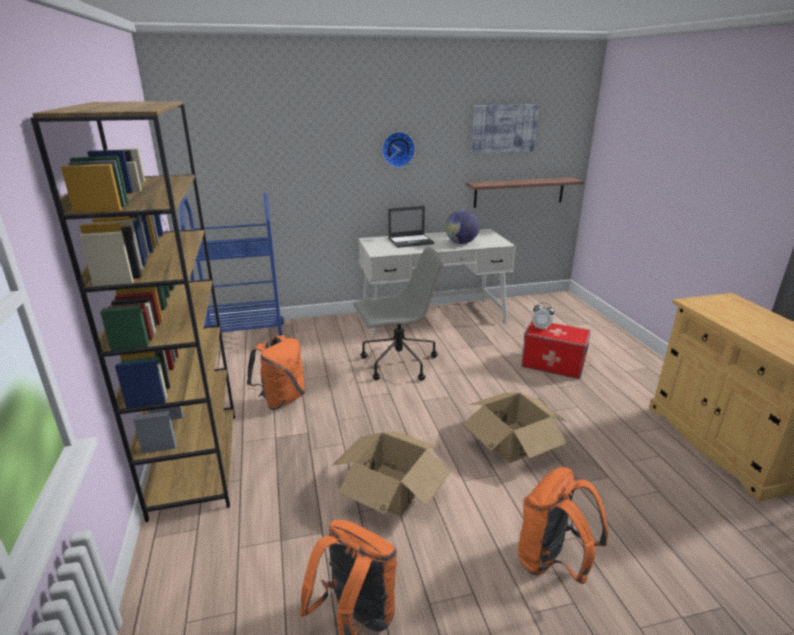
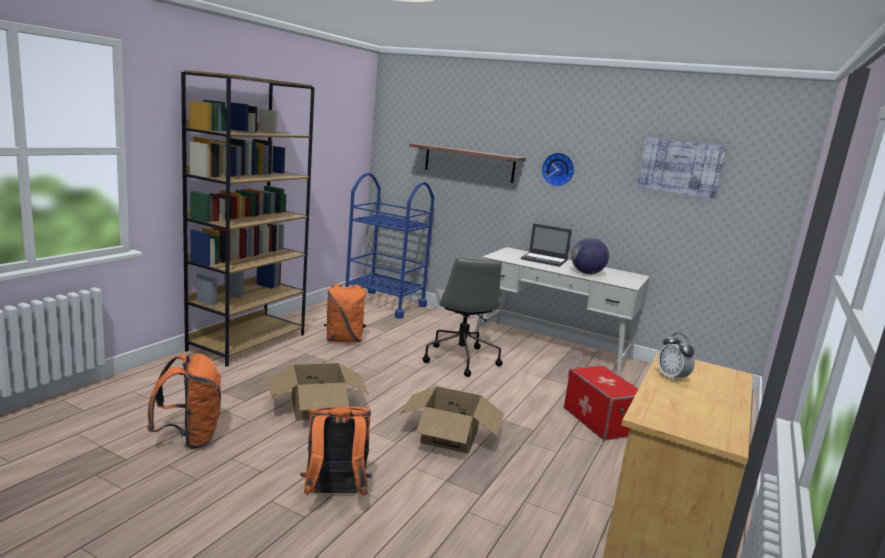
camera: 40 degrees right, 10 degrees down
grey office chair [353,247,444,381] -> grey office chair turned 60 degrees clockwise [423,258,503,377]
shelf [466,177,584,208] -> shelf moved to [409,144,526,183]
alarm clock [532,303,554,330] -> alarm clock moved to [658,333,695,382]

